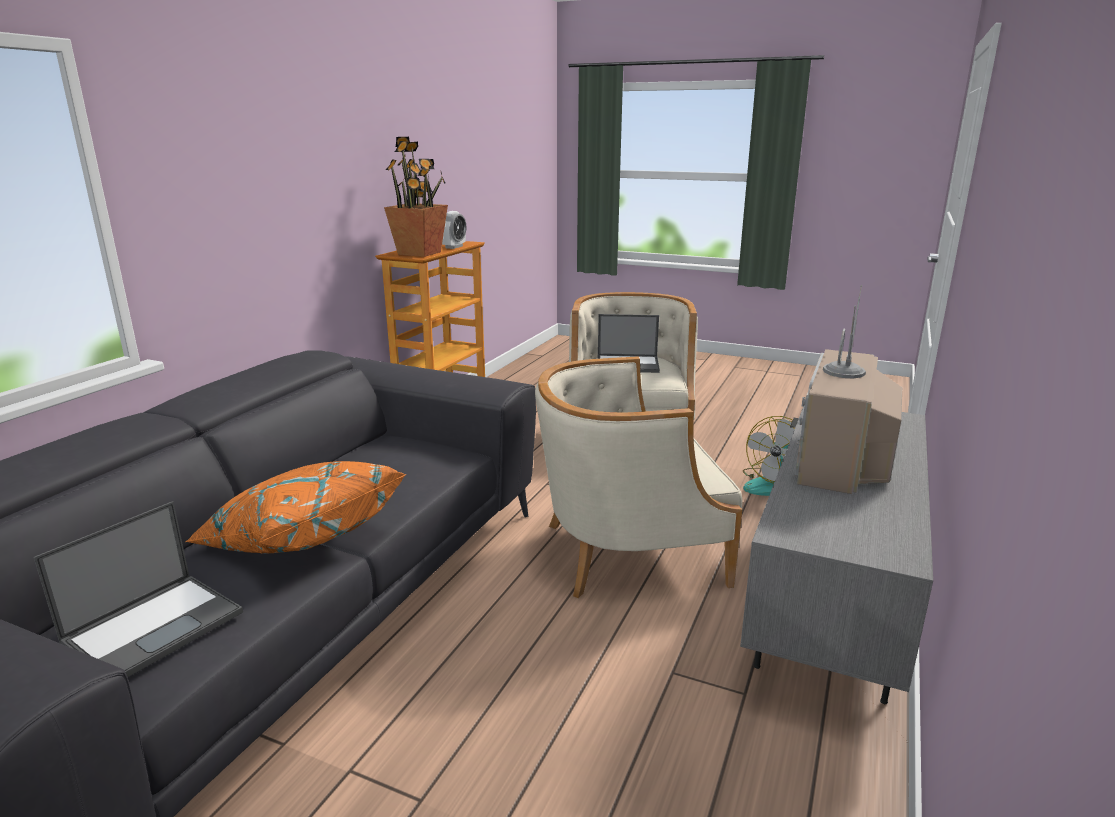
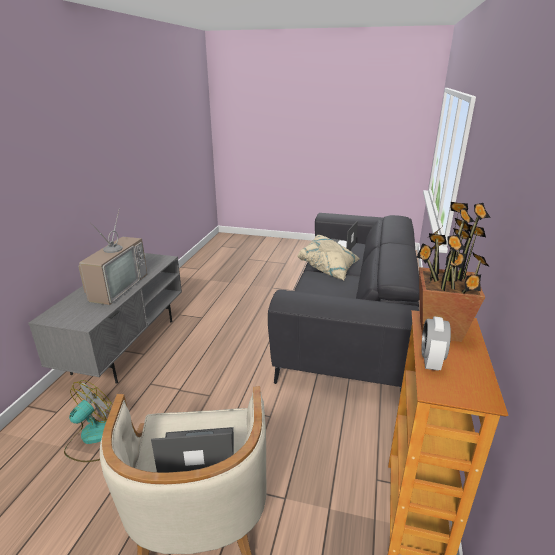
camera: 170 degrees right, 5 degrees up
orange pillow [185,461,406,554] -> beige pillow [297,235,360,280]
beige armchair [535,356,742,598] -> none

